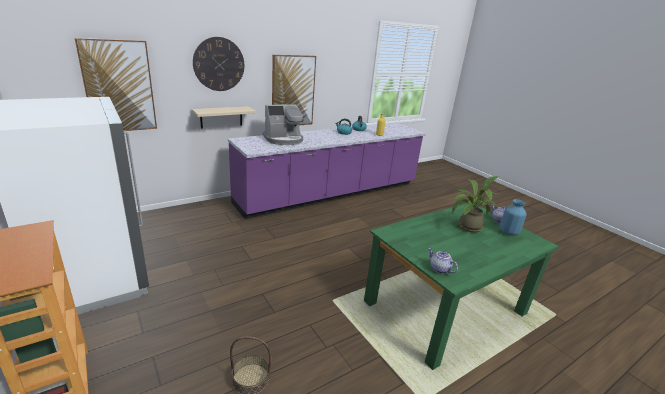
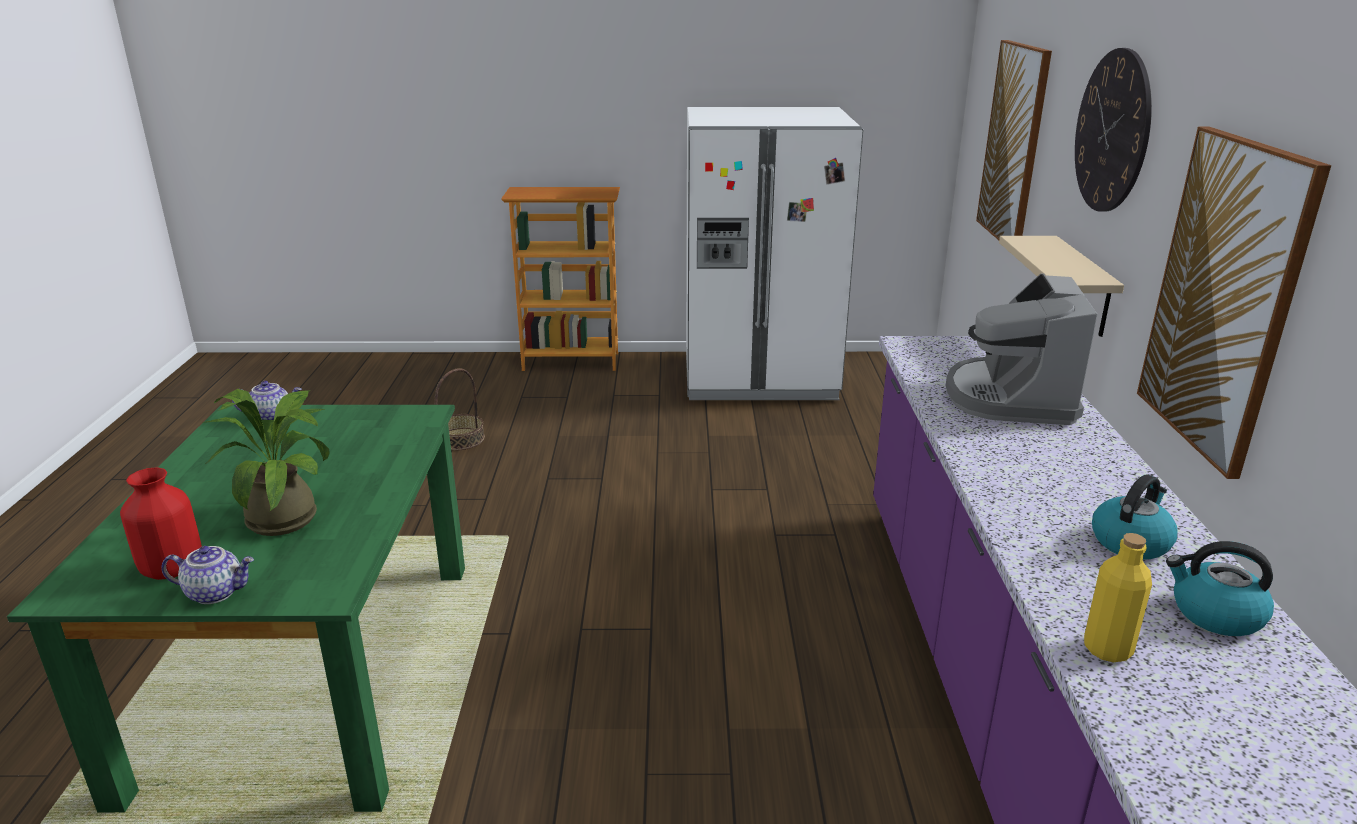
camera: 125 degrees right, 0 degrees up
blue vase [500,199,527,236] -> red vase [120,467,202,580]

